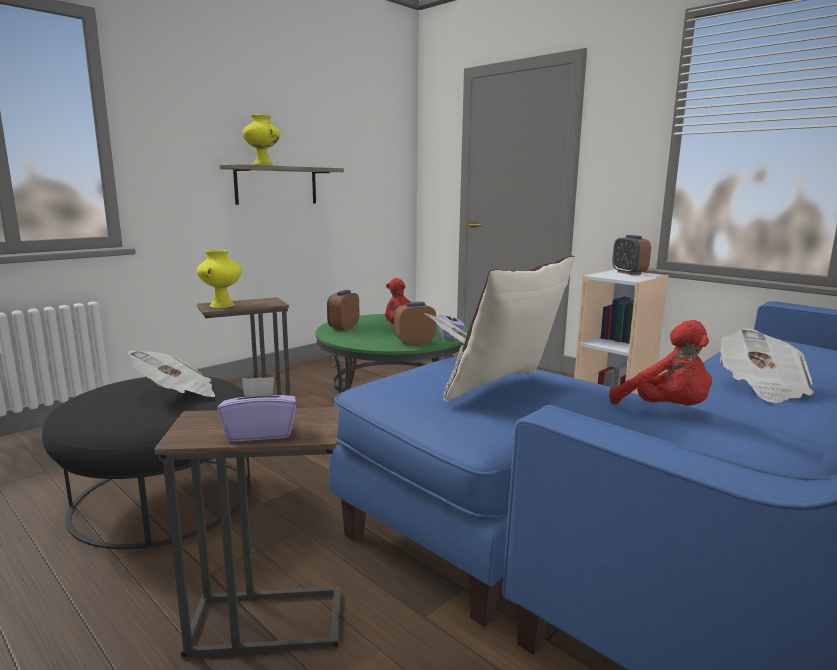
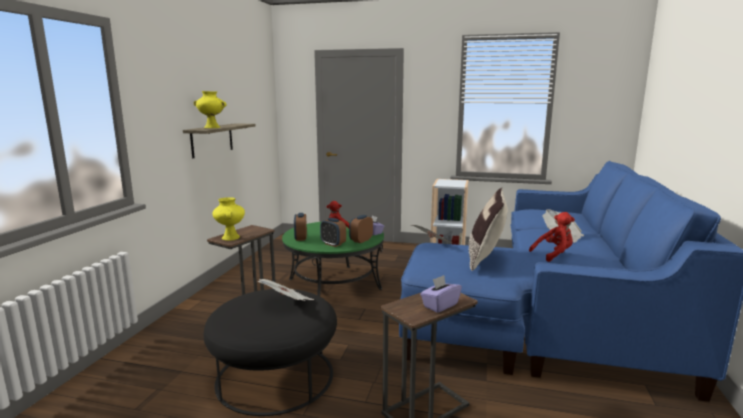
camera: 30 degrees left, 0 degrees up
red plush toy [609,320,712,405] -> red plush toy turned 45 degrees counterclockwise [529,212,575,262]
alarm clock [612,235,651,275] -> alarm clock moved to [320,218,346,247]

